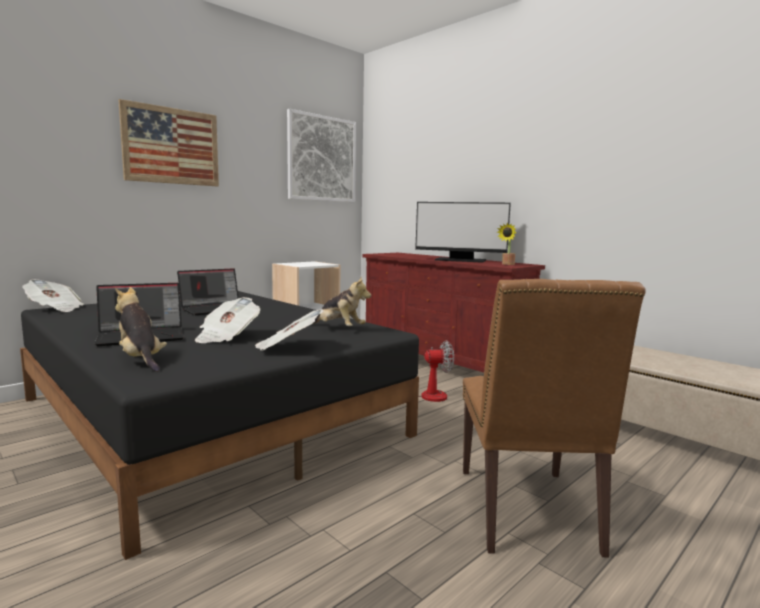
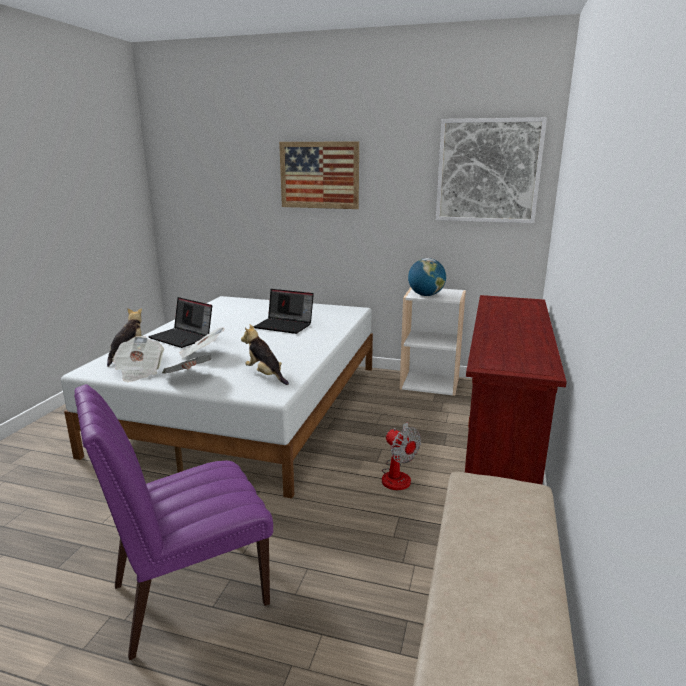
camera: 60 degrees right, 10 degrees up
black bed [20,291,419,560] -> white bed [61,296,373,499]
newspaper [22,279,84,312] -> newspaper moved to [112,336,164,382]
plush toy [312,277,371,326] -> plush toy turned 135 degrees clockwise [241,325,289,385]
monitor [415,202,511,263] -> none
brown chair [463,279,646,557] -> purple chair [74,384,273,660]
potted plant [497,223,516,265] -> none
none -> globe [408,258,446,296]

